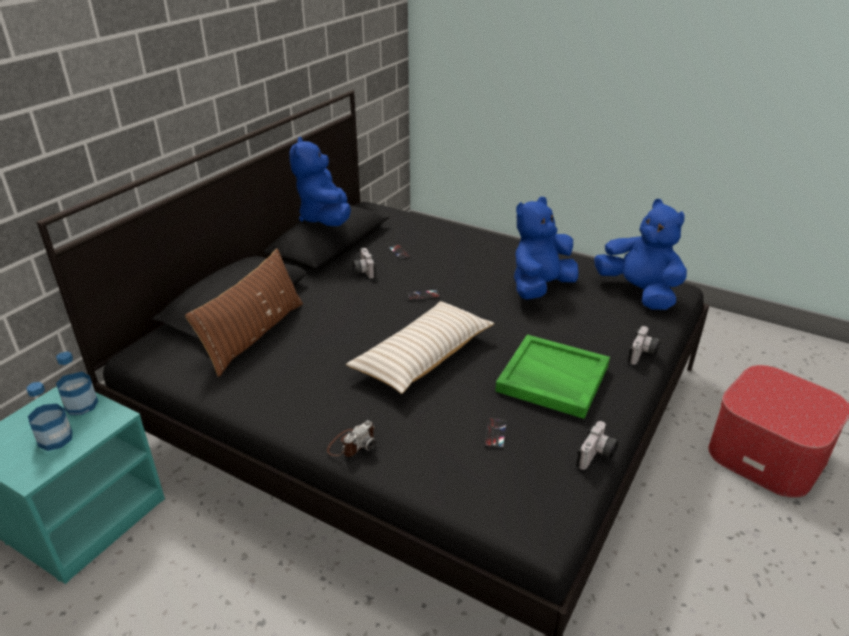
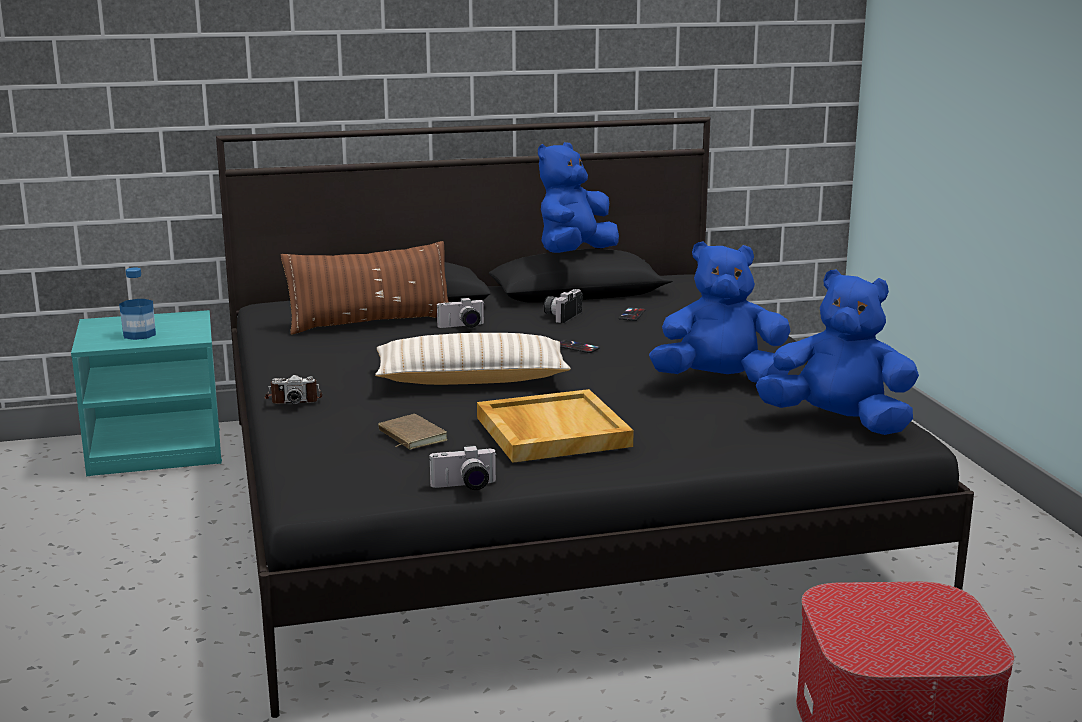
camera: 45 degrees right, 15 degrees down
bottle [56,351,98,415] -> none
phone [484,418,507,449] -> brown book [378,414,447,450]
green tray [495,335,610,419] -> beige tray [477,389,634,463]
blue plush toy [594,199,687,310] -> blue plush toy turned 75 degrees counterclockwise [756,269,919,435]
camera [628,326,661,365] -> camera moved to [437,298,485,328]

